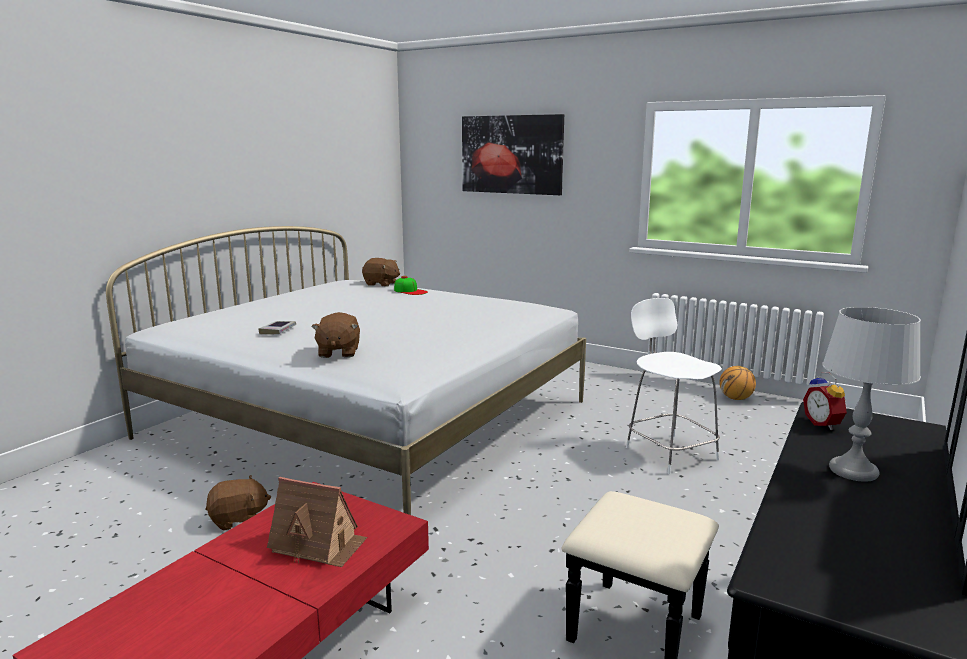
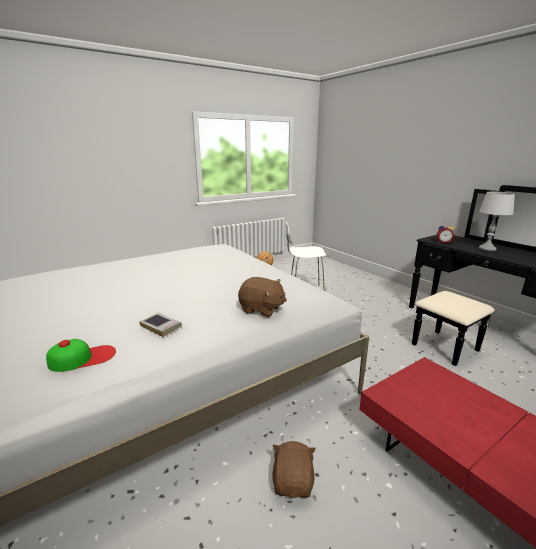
camera: 65 degrees left, 5 degrees up
toy house [267,477,367,567] -> none
brown plush toy [362,258,400,287] -> none
cap [394,276,428,295] -> cap moved to [46,339,116,372]
picture [462,114,564,195] -> none

